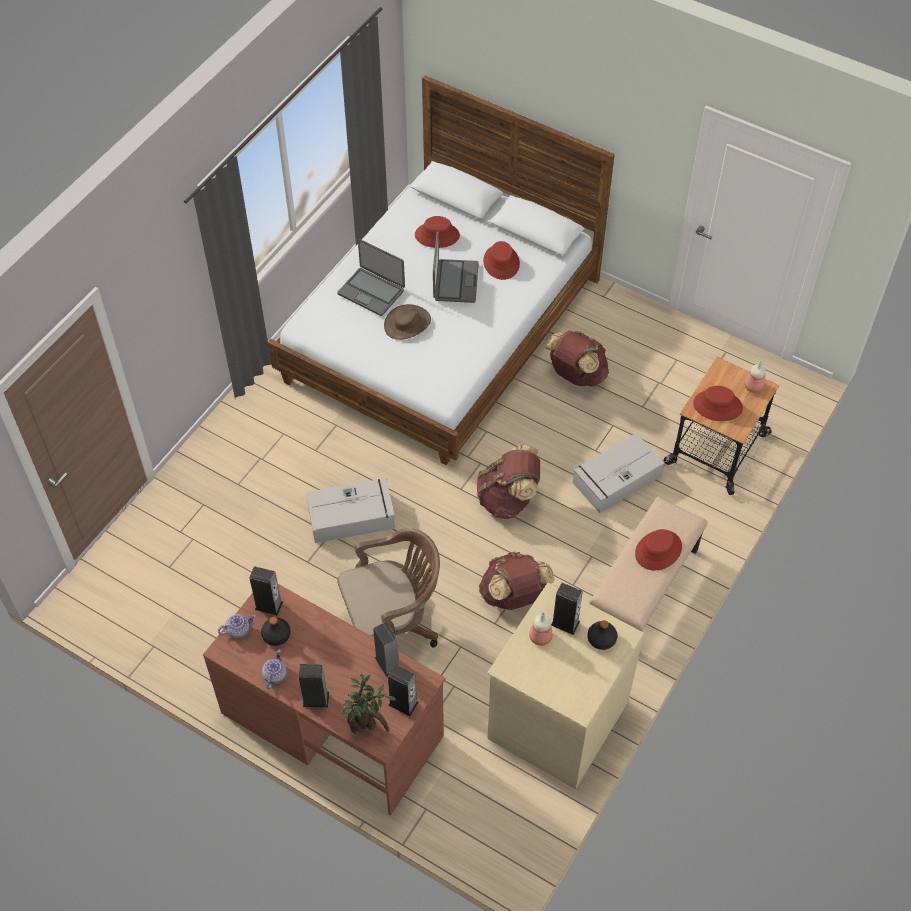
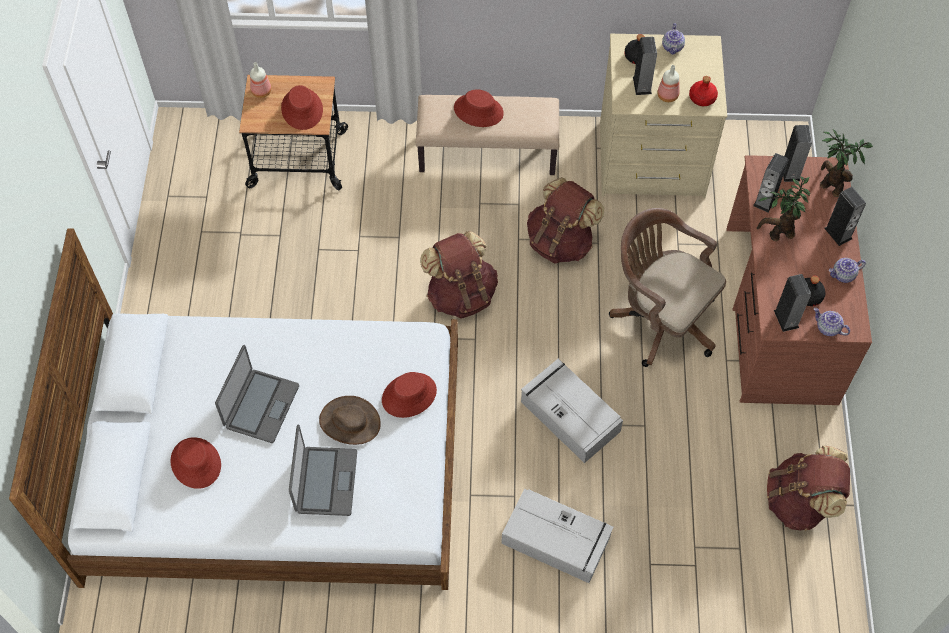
camera: 120 degrees left, 5 degrees up
laptop [433,232,479,303] -> laptop turned 135 degrees clockwise [215,345,299,443]
red hat [483,241,520,280] -> red hat moved to [382,372,437,418]
brown backpack [544,331,609,387] -> brown backpack moved to [767,446,850,531]
grey storage box [573,434,665,513] -> grey storage box moved to [501,488,614,583]
none -> teapot [662,24,685,55]
none -> red bottle [689,76,718,106]
none -> potted plant [757,177,810,241]

